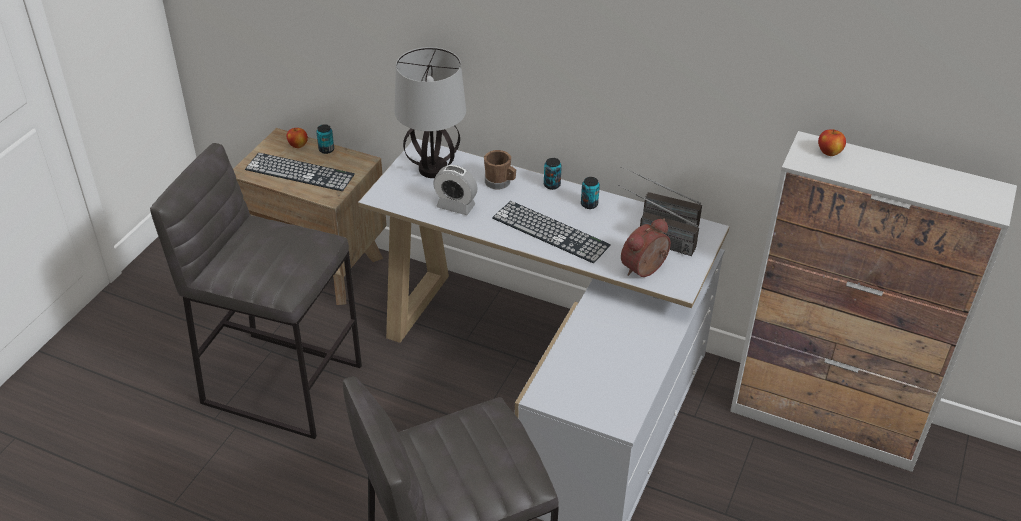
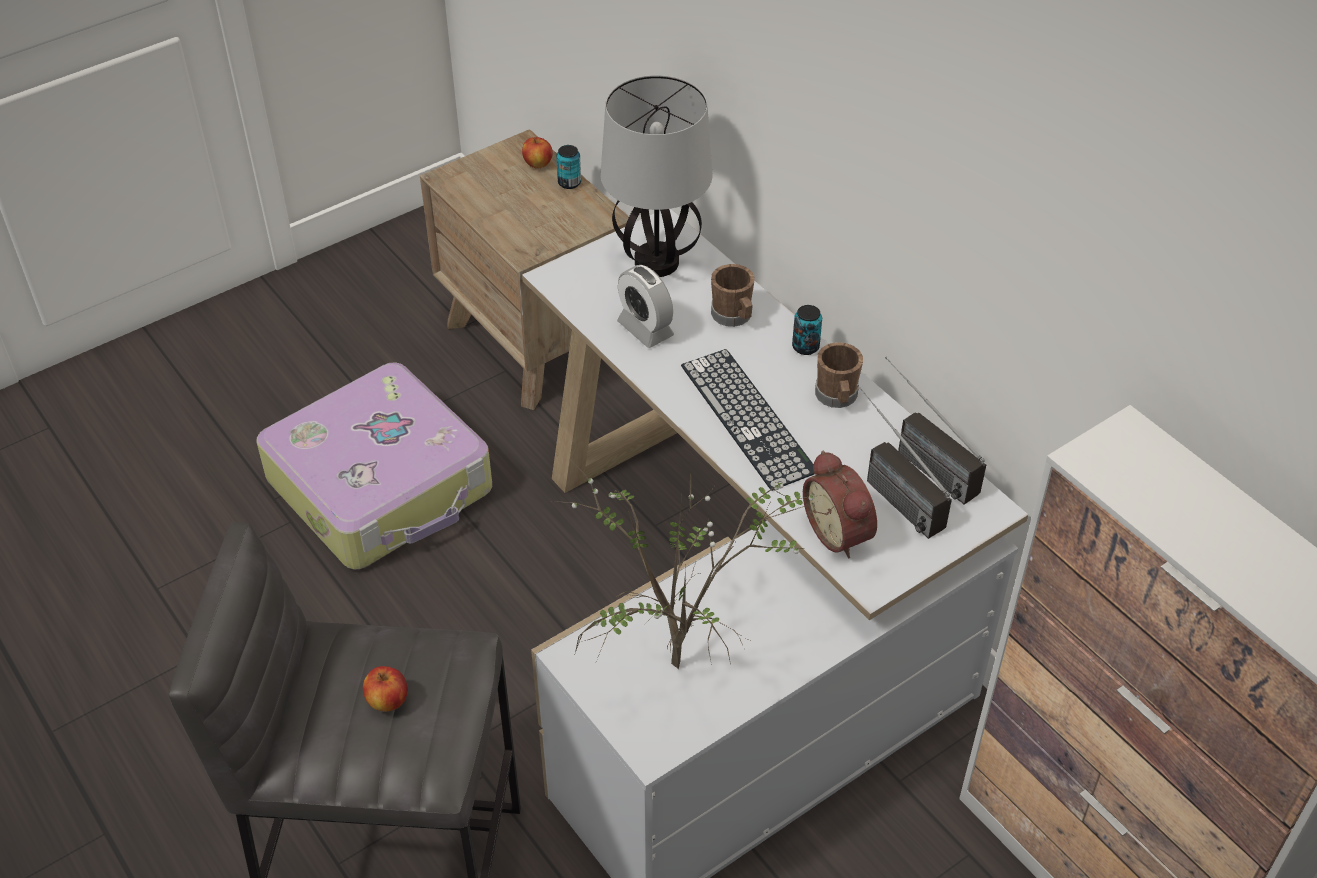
camera: 30 degrees right, 5 degrees up
grey stool [150,143,362,439] -> suitcase [256,362,492,570]
keyboard [245,153,355,191] -> none
can [581,177,600,209] -> brown mug [815,342,863,408]
alarm clock [621,218,671,277] -> alarm clock turned 105 degrees counterclockwise [803,451,877,558]
apple [818,129,846,156] -> apple moved to [363,666,408,711]
none -> potted plant [551,465,821,669]

